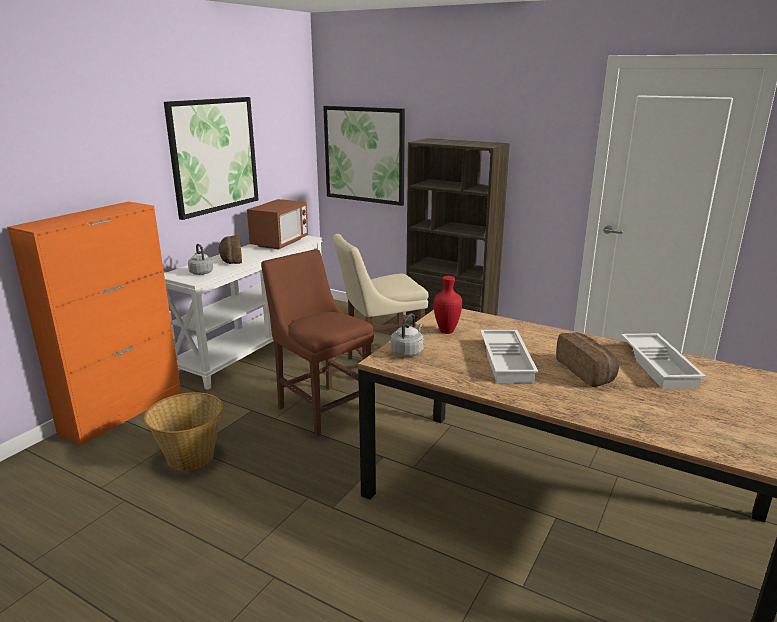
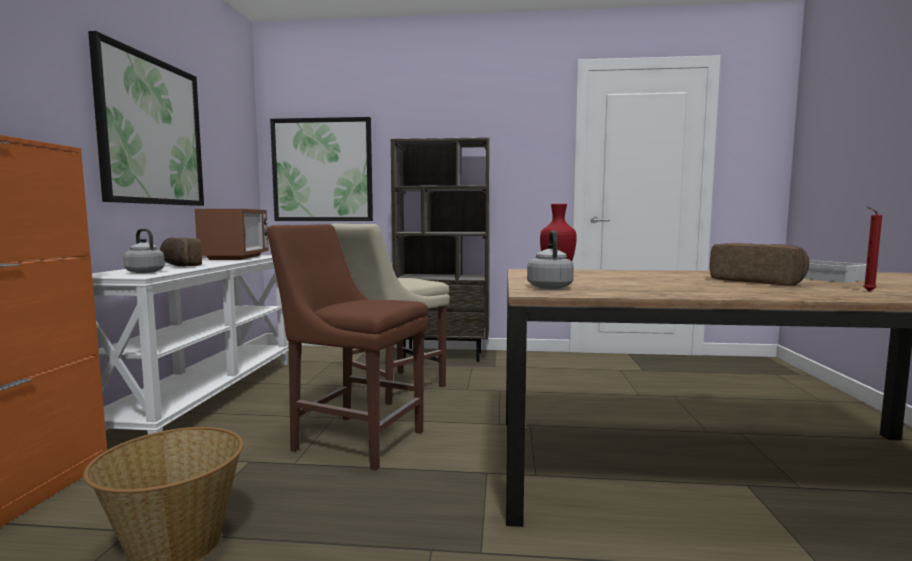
camera: 25 degrees left, 15 degrees down
white tray [480,330,538,383] -> none
none -> red candle [863,207,882,291]

